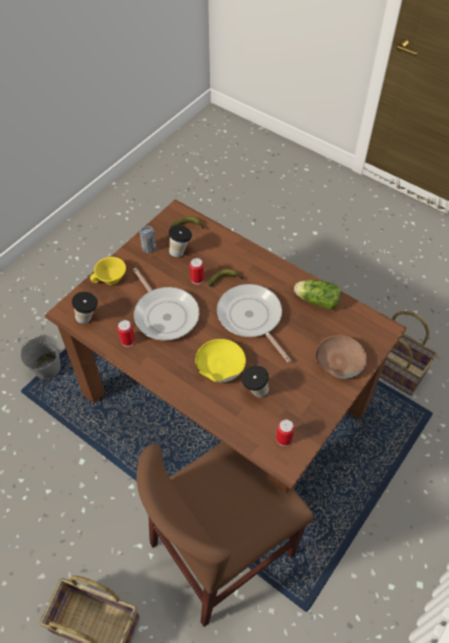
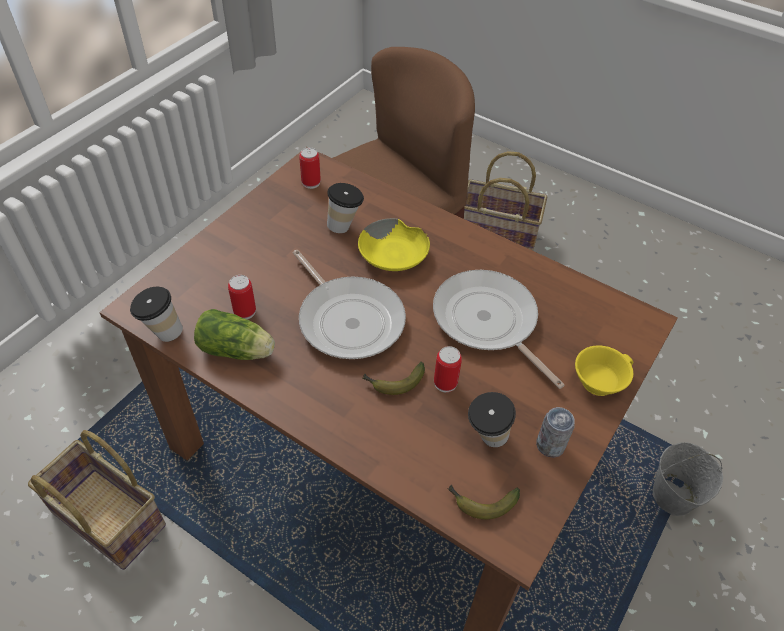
camera: 175 degrees right, 5 degrees down
cup [72,292,98,324] -> cup moved to [130,287,183,342]
can [117,320,135,347] -> can moved to [228,275,256,319]
brown bowl [316,335,367,379] -> none

